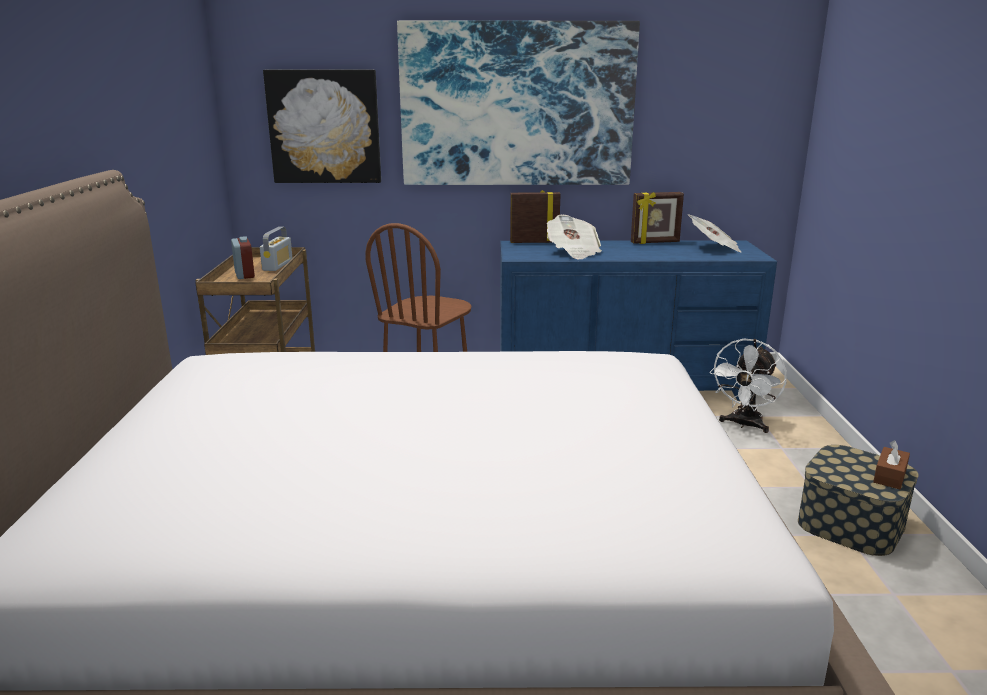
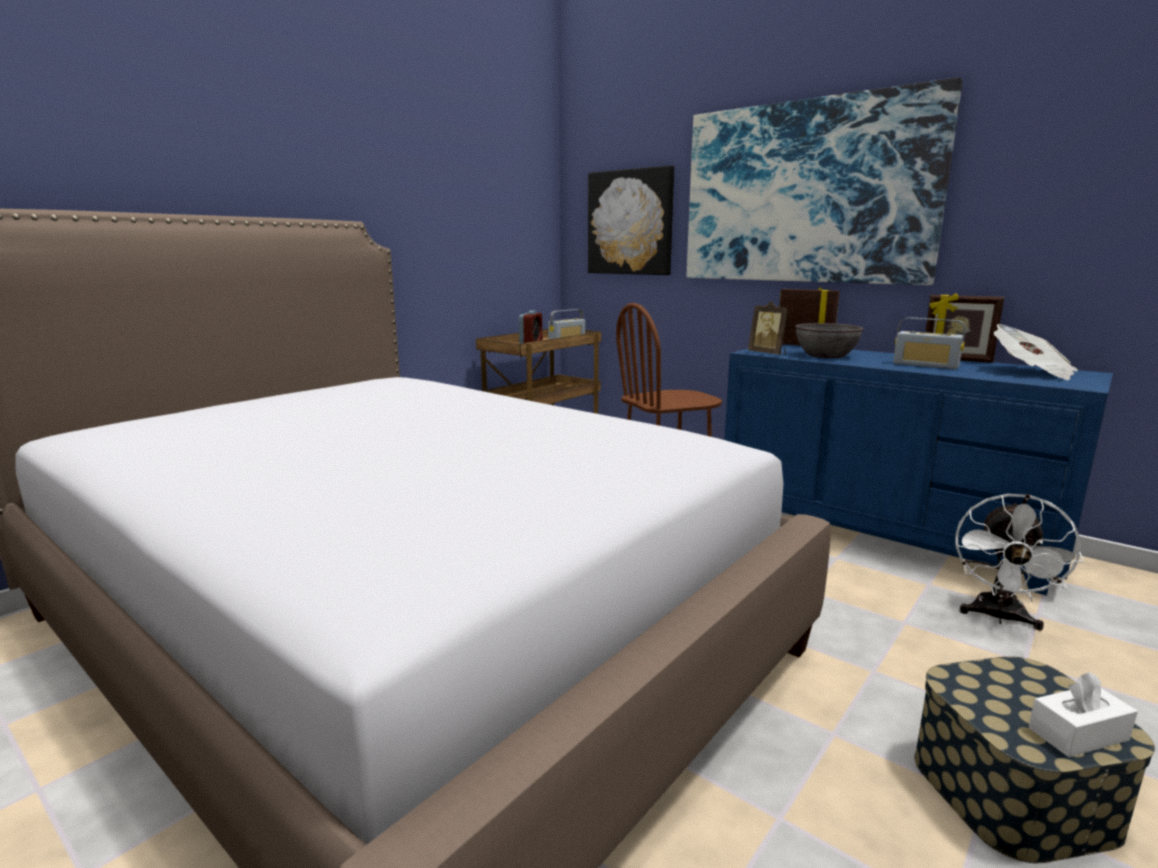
camera: 40 degrees right, 5 degrees down
newspaper [547,215,602,259] -> grey bowl [795,323,864,358]
white fan [709,339,787,433] -> white fan turned 45 degrees counterclockwise [955,494,1084,631]
brown tissue box [873,440,910,489] -> white tissue box [1028,672,1138,757]
none -> picture frame [748,301,788,354]
none -> radio [893,317,966,369]

